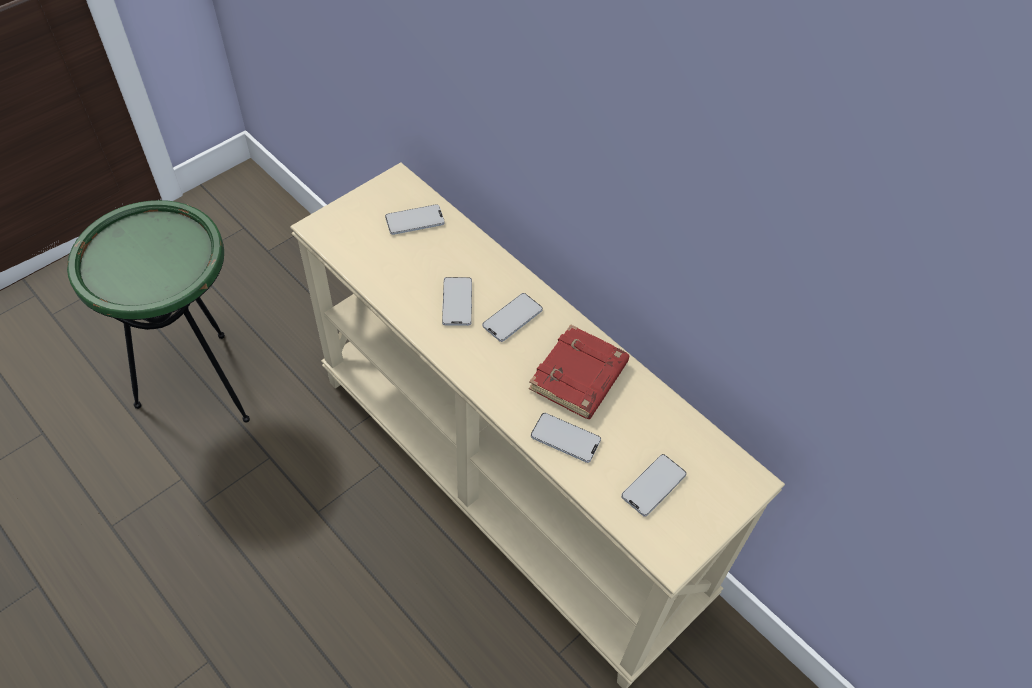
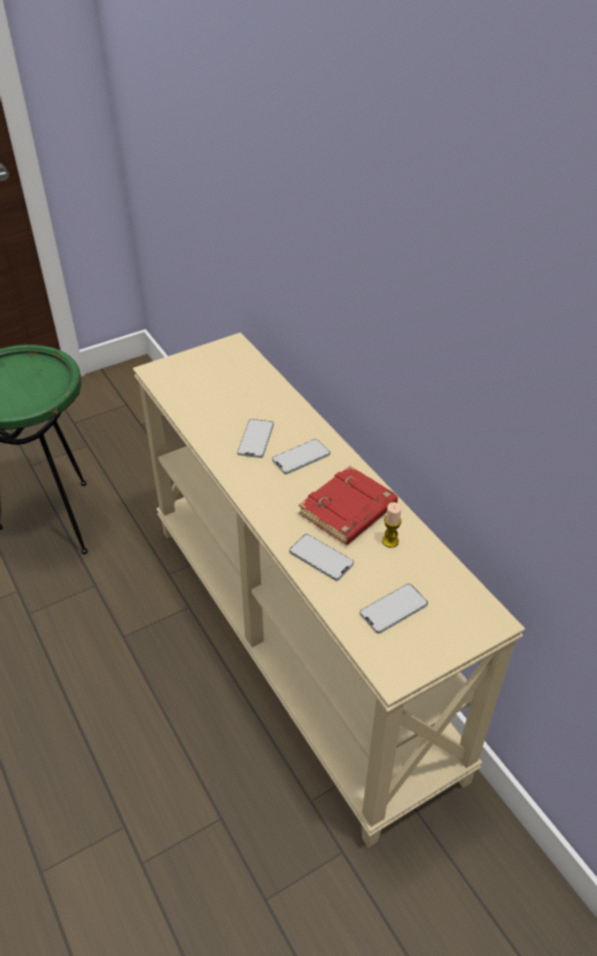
camera: 15 degrees right, 10 degrees down
phone [385,204,445,235] -> none
none -> candle [382,502,402,548]

